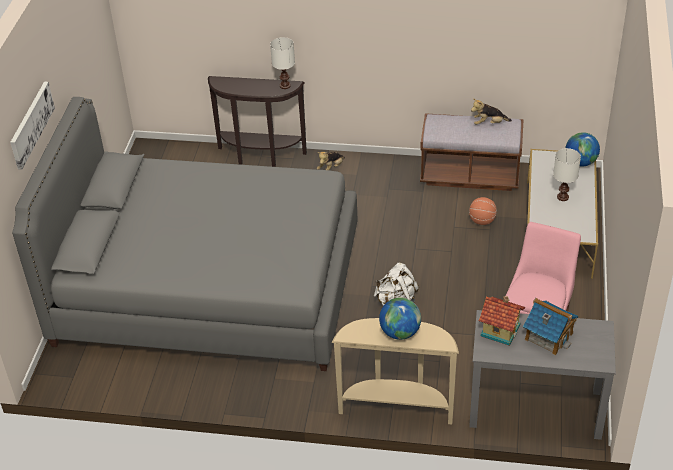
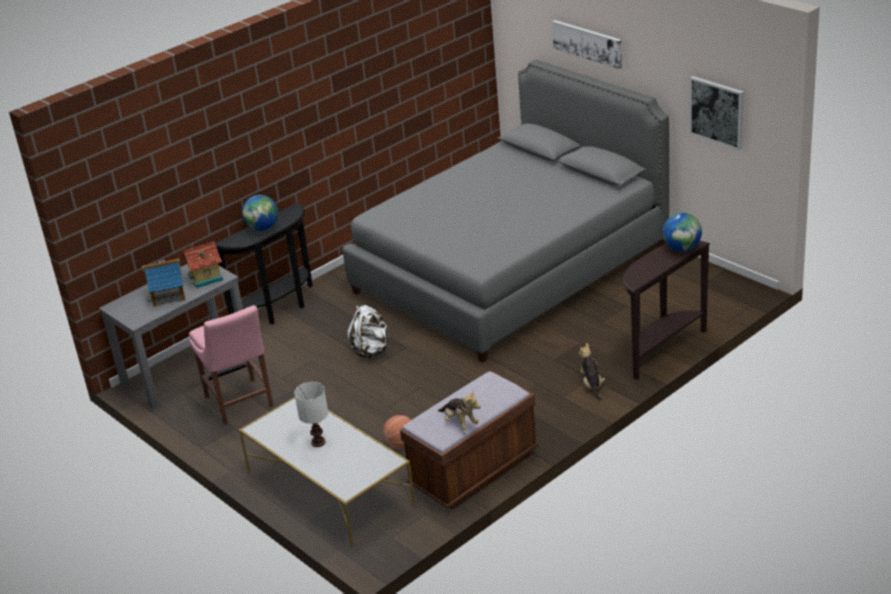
camera: 130 degrees right, 10 degrees down
white table lamp [270,37,295,89] -> none
beige console table [332,318,459,424] -> black console table [215,203,313,325]
plush toy [471,98,512,125] -> plush toy turned 105 degrees clockwise [438,390,481,429]
globe [566,132,600,166] -> globe moved to [663,213,702,252]
none -> picture [689,76,744,150]

